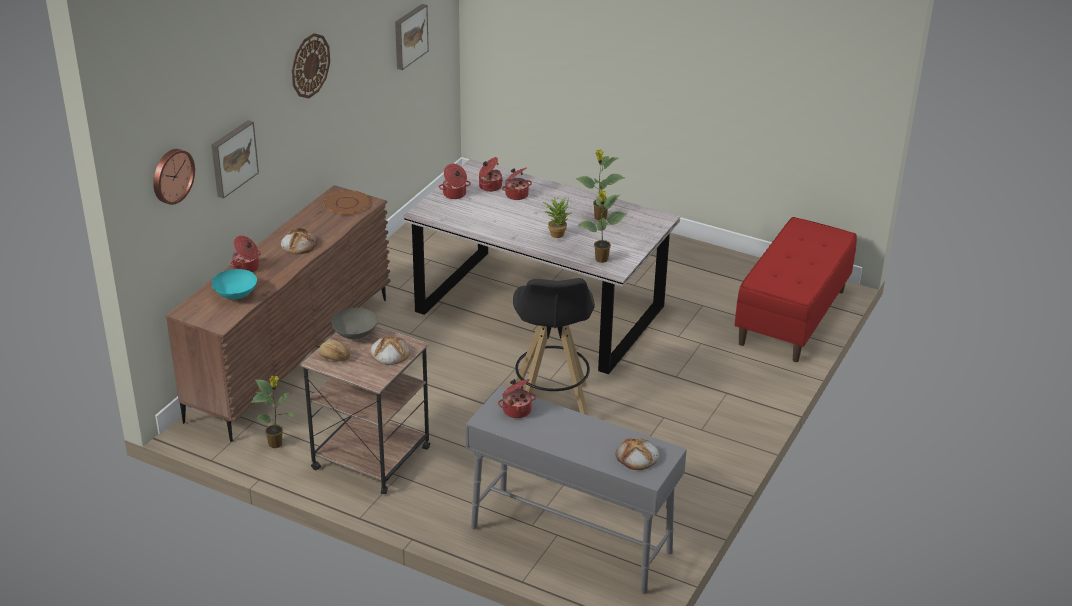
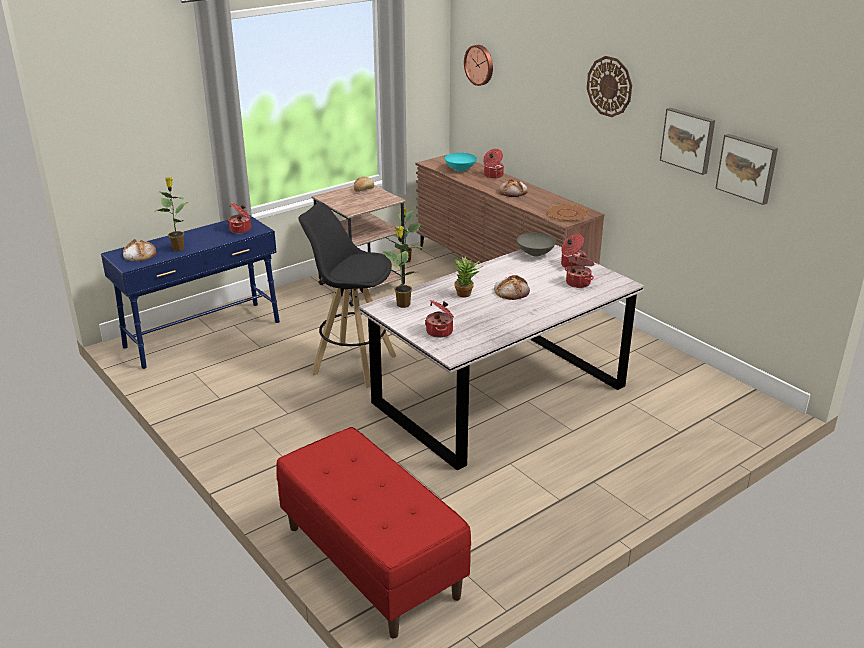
camera: 115 degrees right, 5 degrees down
picture [211,120,259,199] -> picture moved to [660,108,715,175]
grey bowl [331,308,377,339] -> grey bowl moved to [517,233,556,256]
bread [370,337,410,365] -> bread moved to [494,275,530,300]
grey console table [465,386,687,594] -> blue console table [101,216,280,369]
cooking pot [502,168,532,200] -> cooking pot moved to [425,300,454,338]
potted plant [576,149,625,220] -> potted plant moved to [154,177,188,251]

